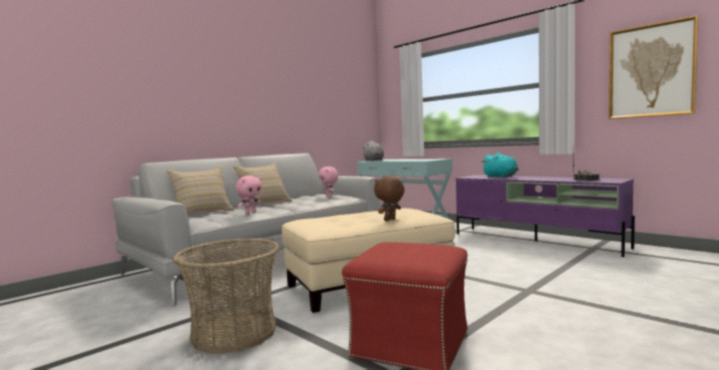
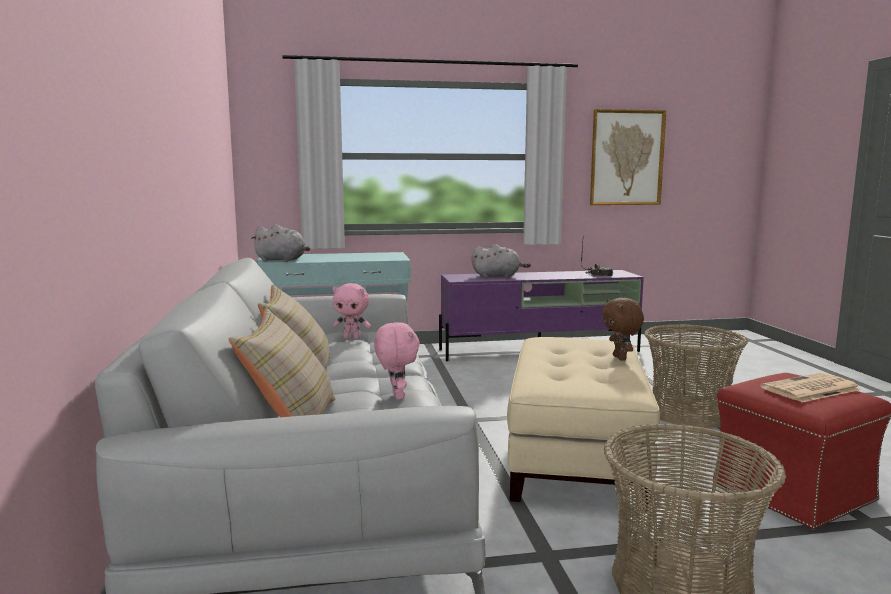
camera: 55 degrees left, 5 degrees up
turquoise plush toy [481,153,519,178] -> grey plush toy [472,244,531,278]
none -> basket [644,324,748,428]
none -> newspaper [760,373,861,402]

